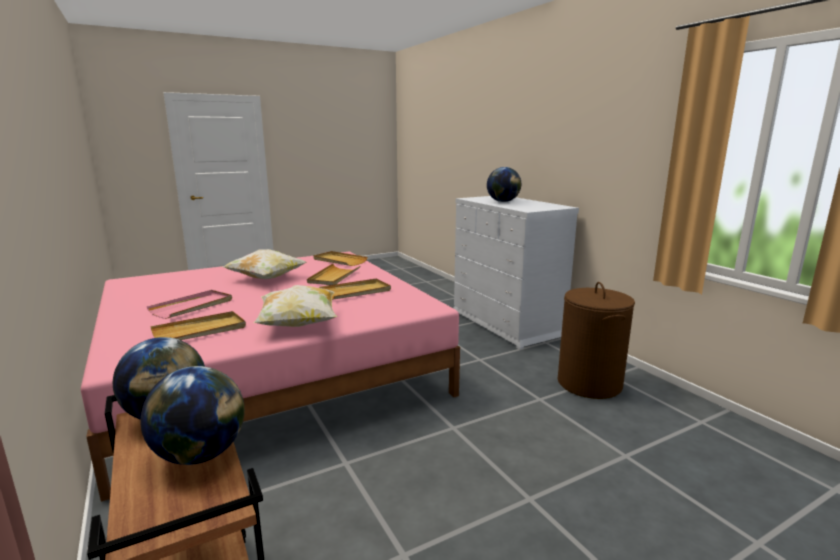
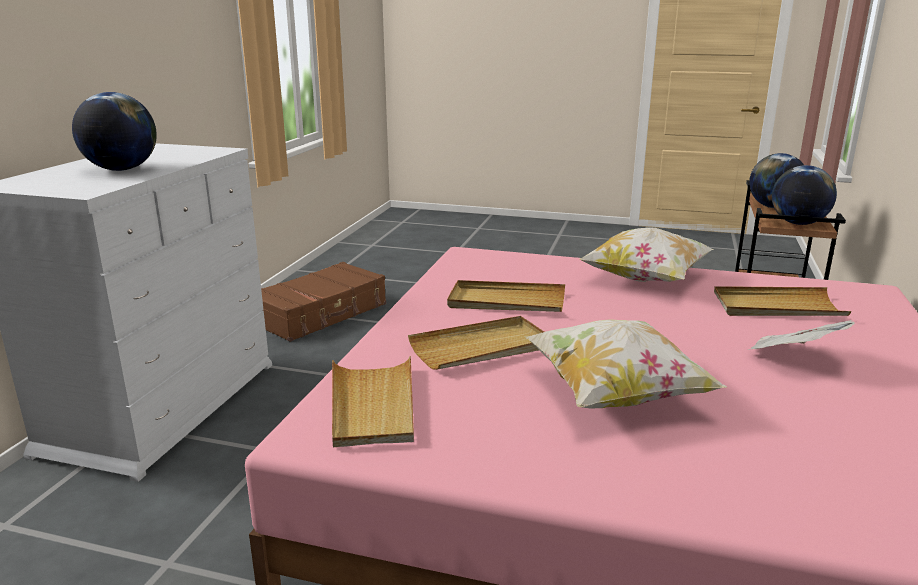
camera: 135 degrees left, 5 degrees up
pink tray [147,290,232,319] -> newspaper [748,320,855,350]
brown laundry basket [558,282,635,399] -> brown suitcase [261,262,386,342]

